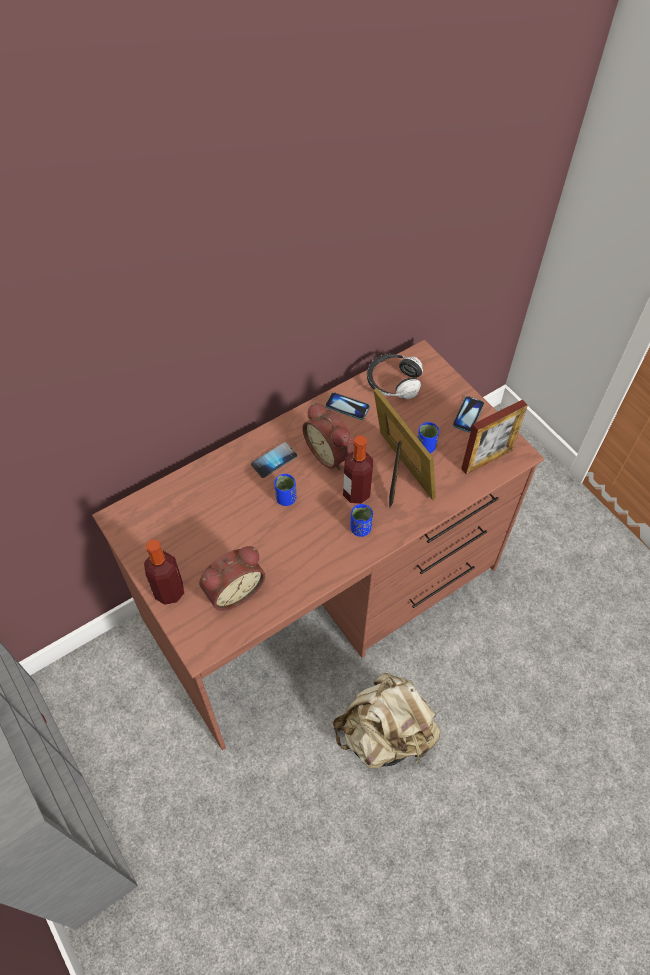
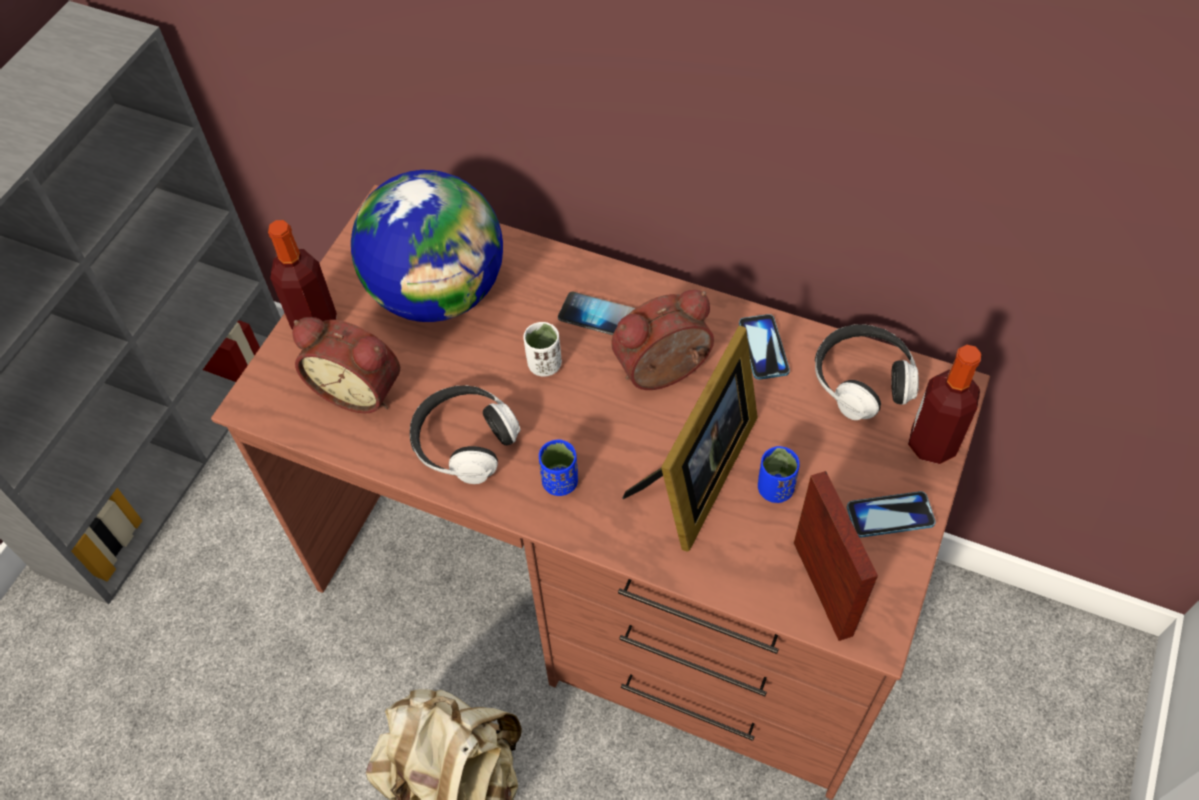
camera: 60 degrees right, 0 degrees up
blue cup [274,474,296,506] -> white cup [523,322,562,377]
alarm clock [303,402,354,470] -> alarm clock turned 45 degrees clockwise [611,290,714,390]
bottle [343,435,373,504] -> bottle moved to [908,345,981,464]
picture frame [461,400,528,474] -> picture frame turned 135 degrees counterclockwise [794,471,878,641]
none -> globe [351,170,503,322]
none -> headphones [410,386,521,484]

